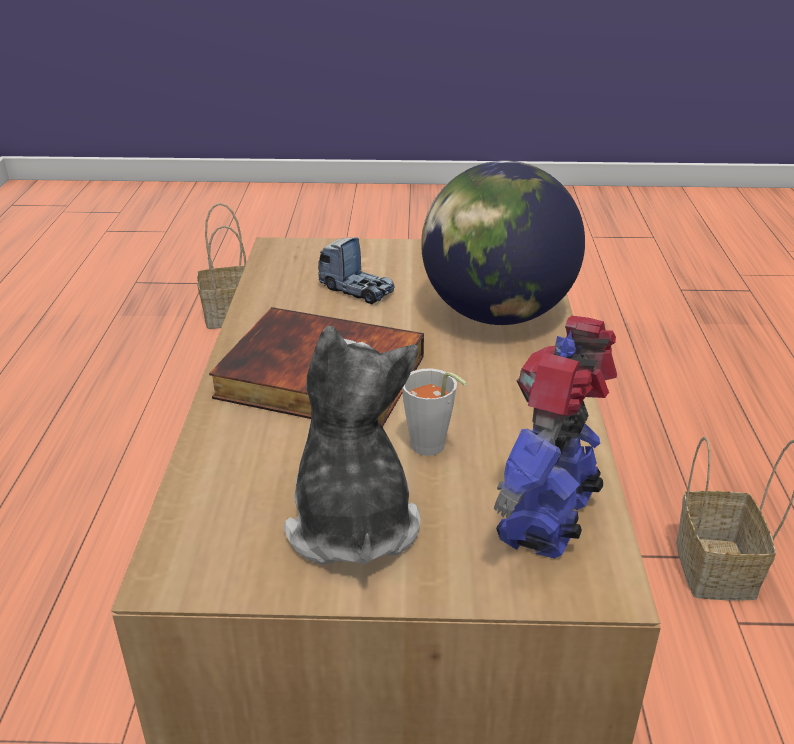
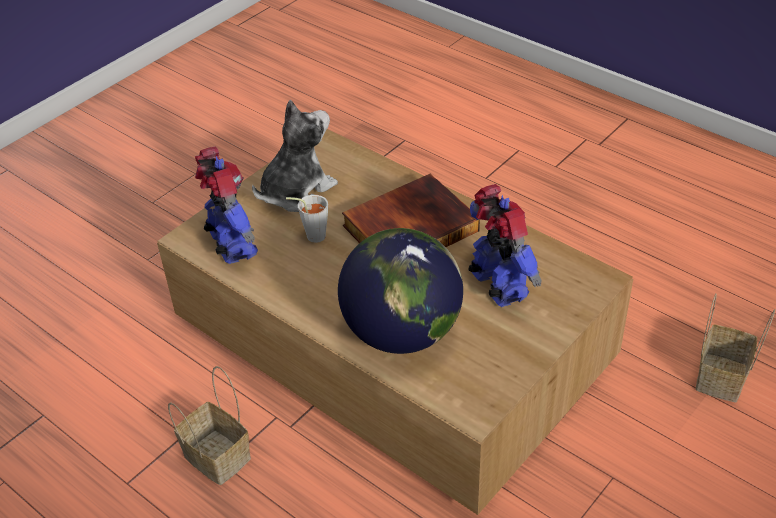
camera: 130 degrees right, 10 degrees up
plush toy [284,326,420,565] -> plush toy turned 75 degrees counterclockwise [252,100,338,212]
toy truck [318,237,394,305] -> toy robot [468,184,541,307]

